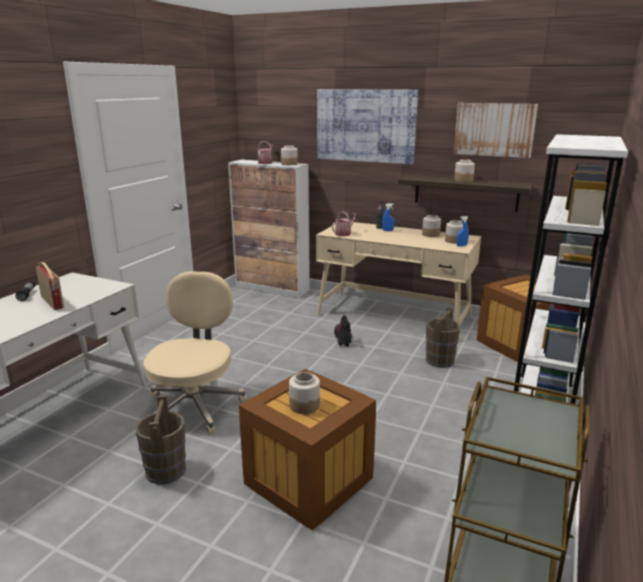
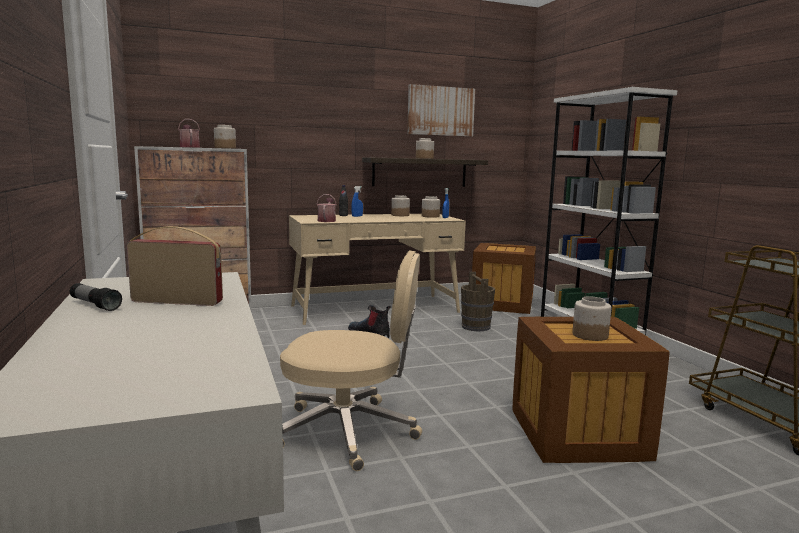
camera: 45 degrees left, 10 degrees down
brown bucket [135,395,186,485] -> none
beige office chair [143,271,246,434] -> beige office chair turned 135 degrees clockwise [280,250,422,471]
picture [317,89,418,165] -> none

